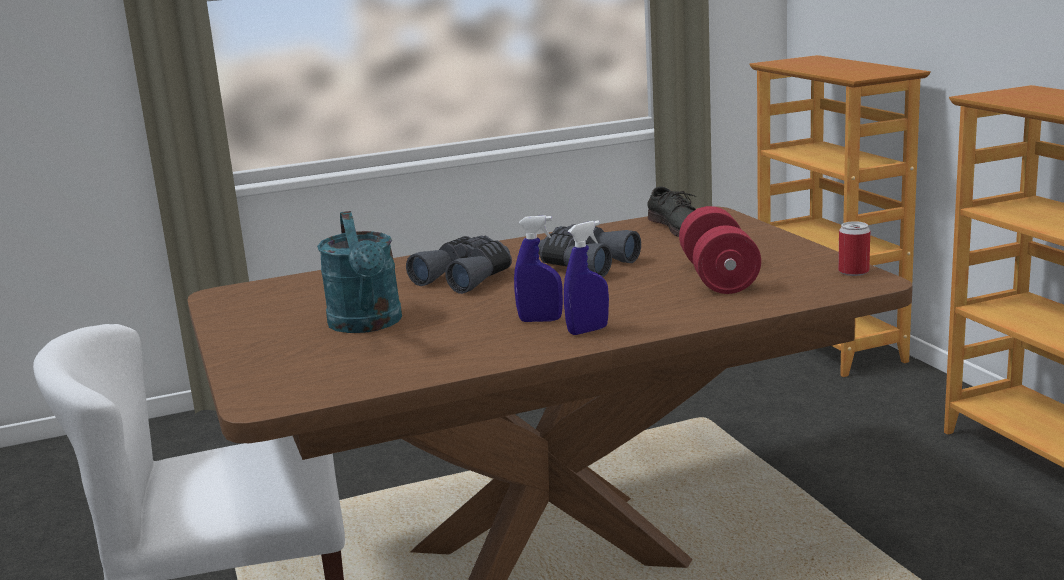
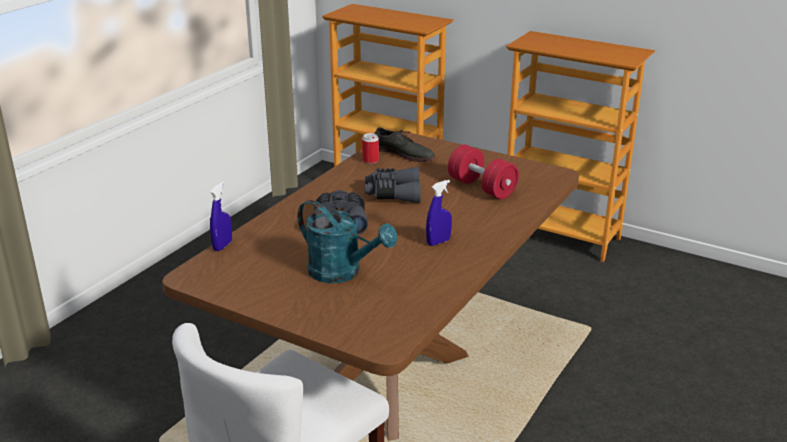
camera: 40 degrees left, 10 degrees up
blue spray bottle [564,221,609,335] -> blue spray bottle moved to [210,181,232,251]
can [838,221,870,276] -> can moved to [362,133,379,164]

